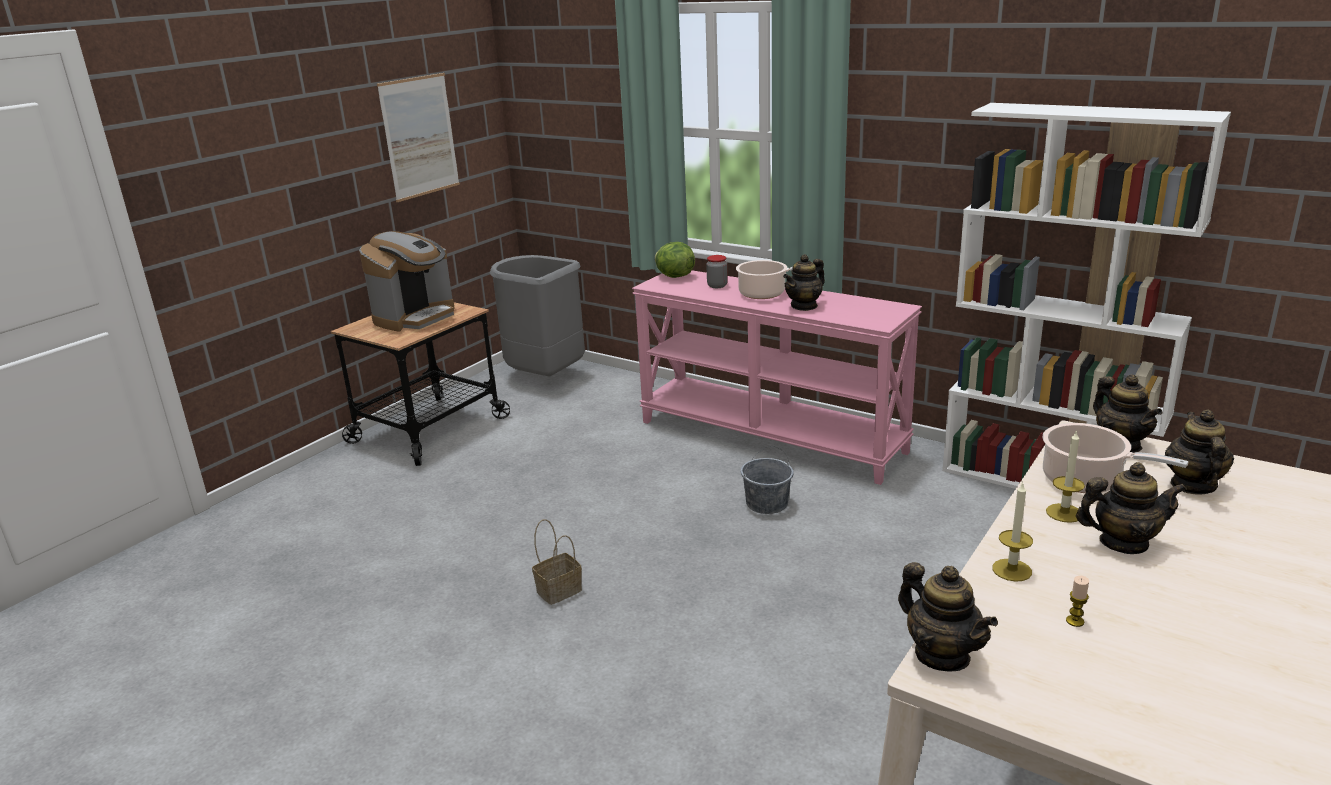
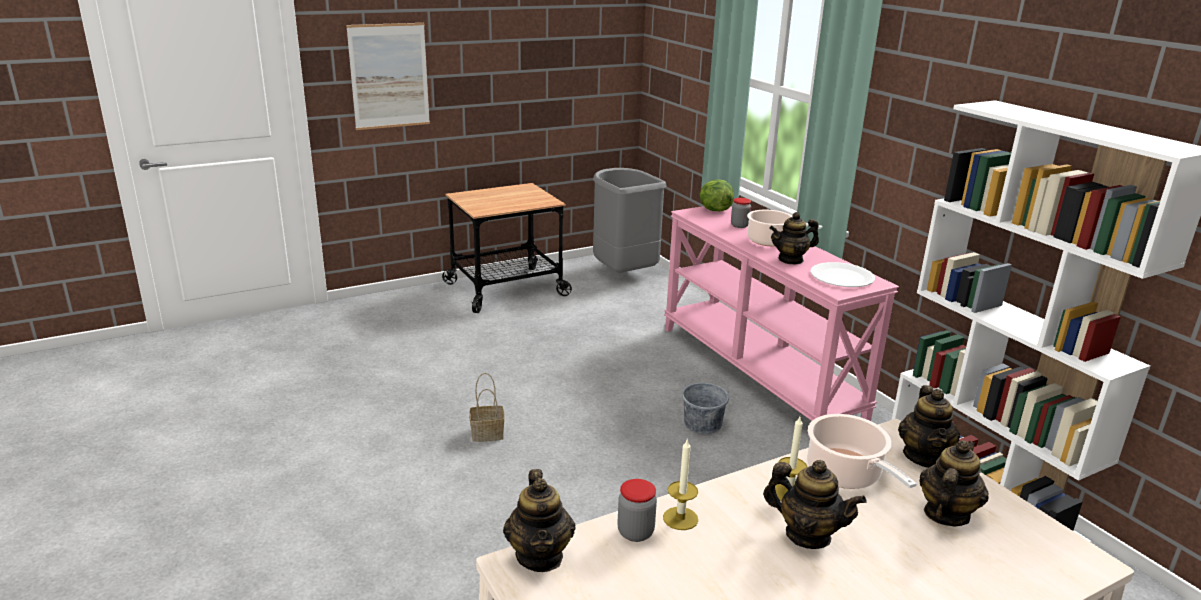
camera: 25 degrees right, 0 degrees up
coffee machine [359,231,455,332] -> none
picture [377,73,460,202] -> picture moved to [346,23,430,130]
candle [1066,576,1089,627] -> none
none -> jar [617,479,657,542]
none -> white plate [810,262,875,287]

